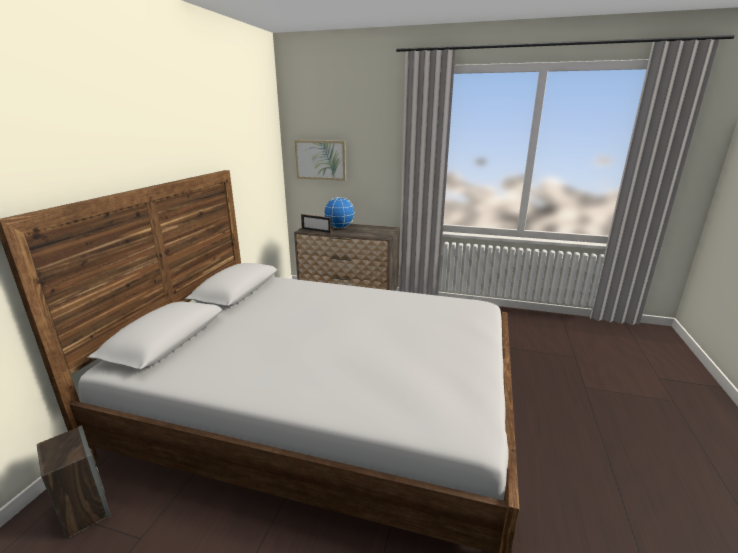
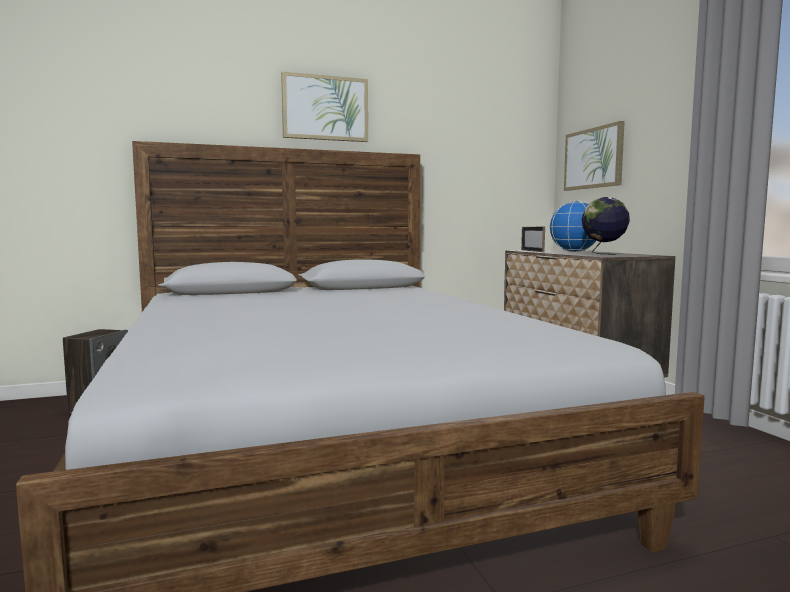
camera: 55 degrees right, 15 degrees down
none -> picture [281,71,368,142]
none -> globe [582,197,630,255]

